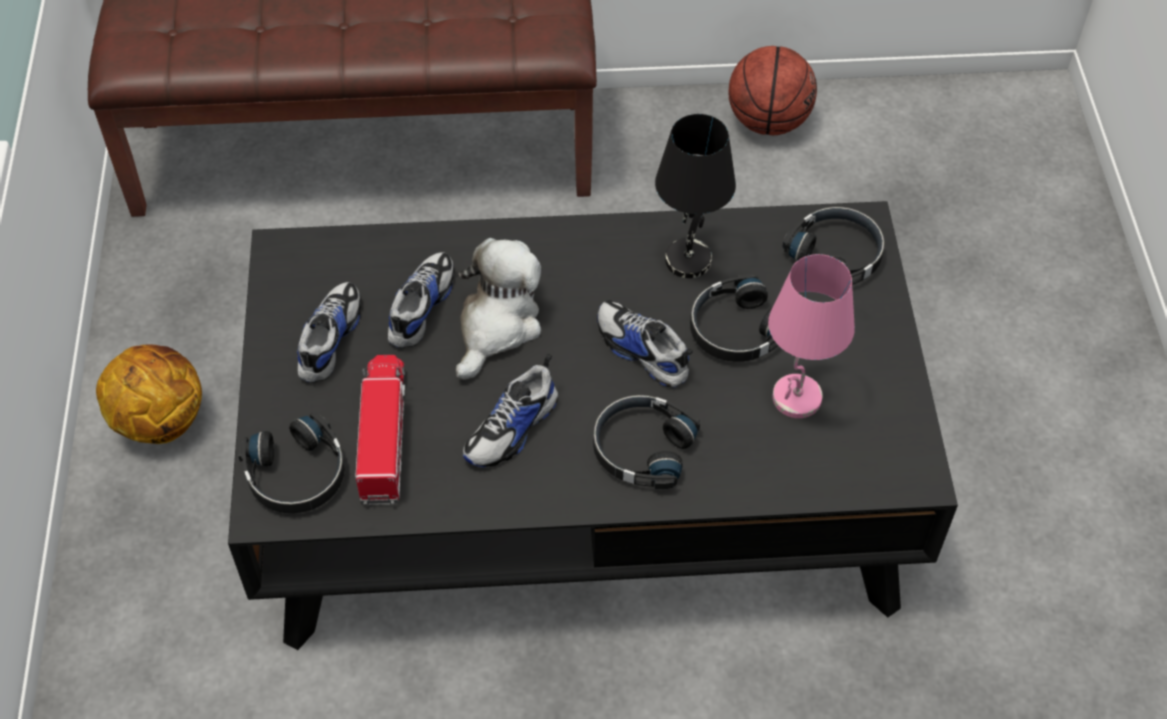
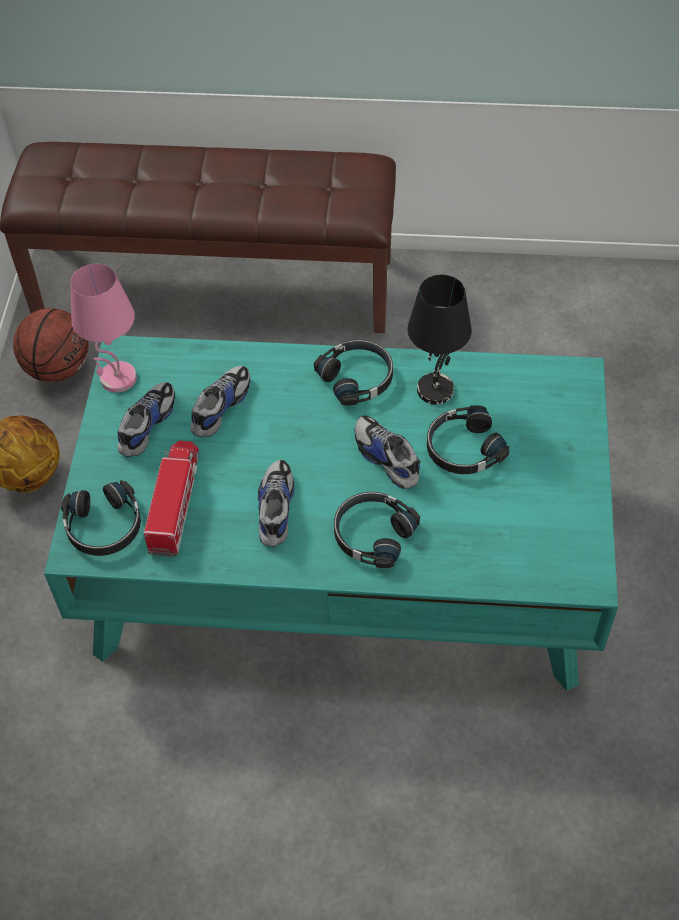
camera: 10 degrees right, 0 degrees up
black coffee table [228,201,958,650] -> turquoise coffee table [44,336,618,691]
plush toy [456,238,541,380] -> none
shoe [463,354,558,467] -> shoe turned 135 degrees clockwise [258,460,295,547]
basketball [728,46,817,135] -> basketball moved to [13,308,89,382]
pink table lamp [768,254,855,418] -> pink table lamp moved to [71,264,137,392]
black headphones [782,206,885,285] -> black headphones moved to [314,340,393,406]

